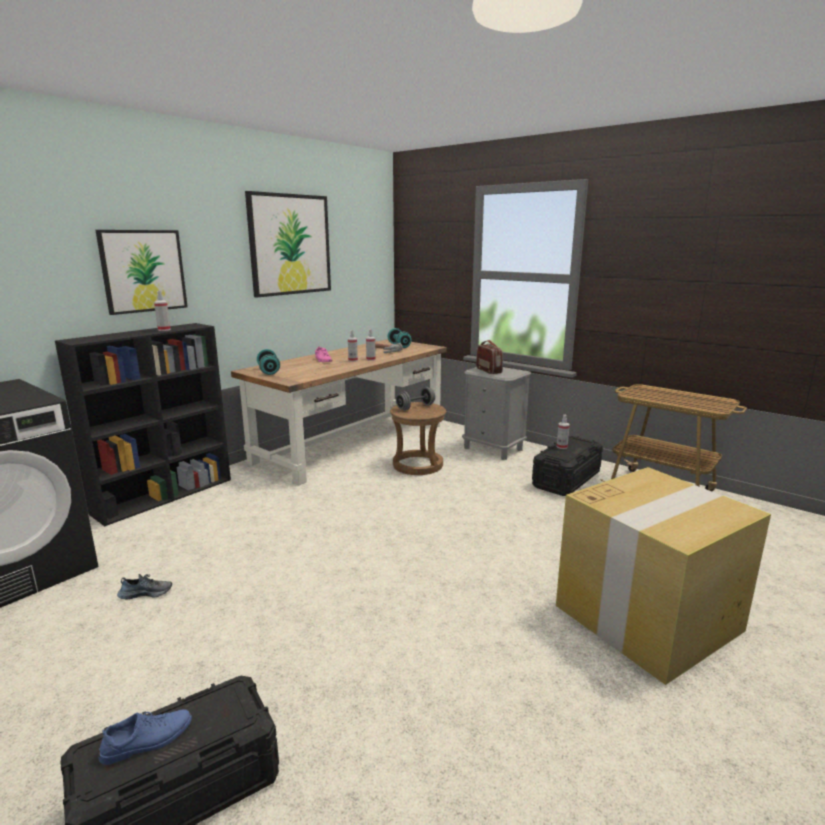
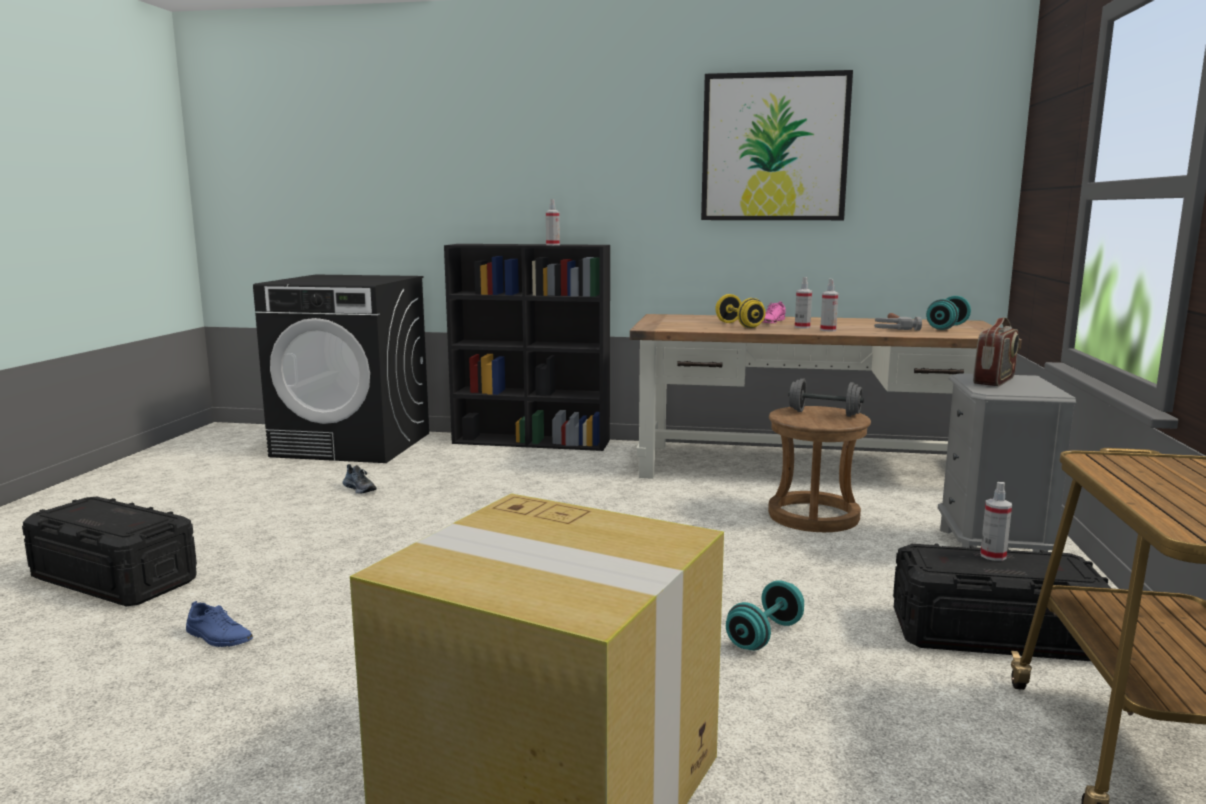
camera: 60 degrees right, 5 degrees down
picture [96,230,188,315] -> none
blue shoe [99,709,192,765] -> blue shoe moved to [186,601,253,647]
turquoise dumbbell [257,349,280,375] -> turquoise dumbbell moved to [726,580,804,650]
none -> yellow dumbbell [715,294,766,328]

